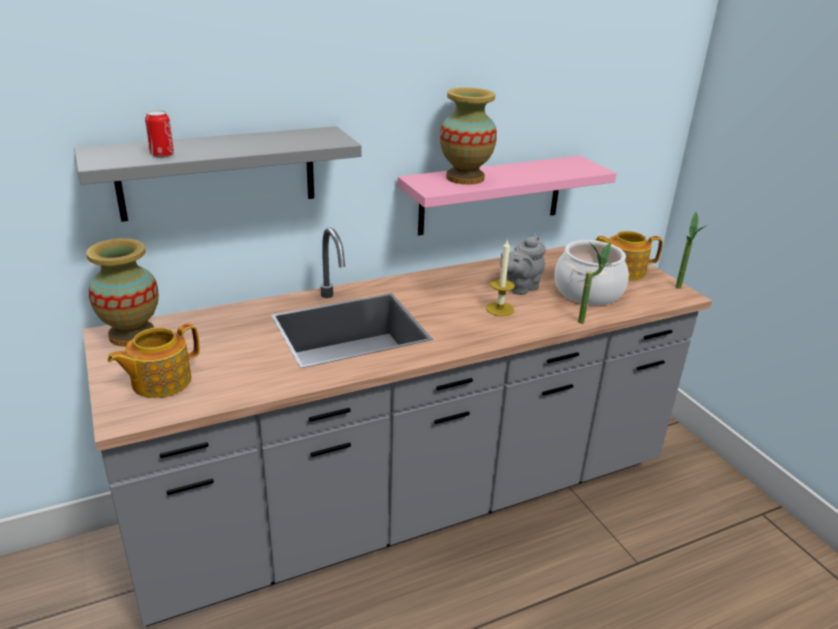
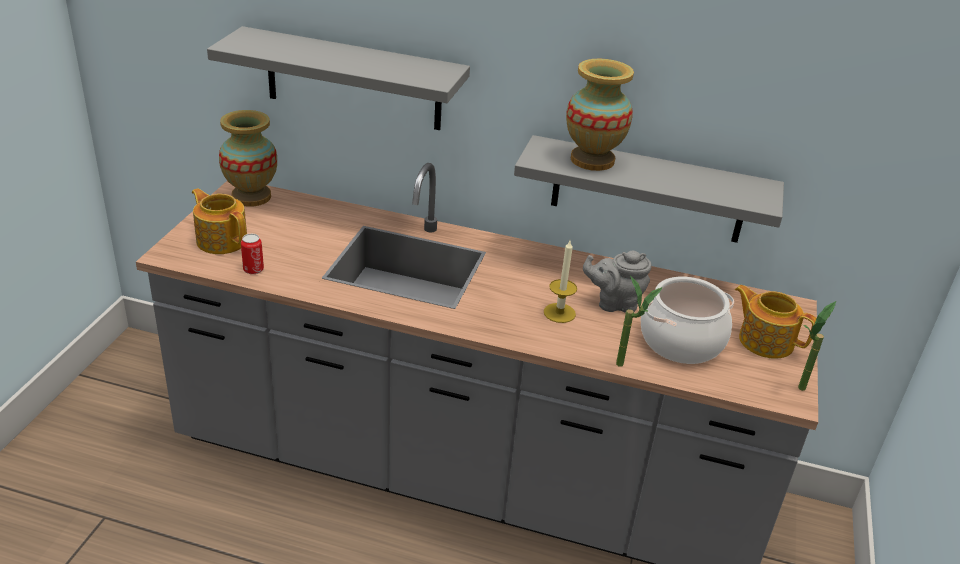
camera: 40 degrees right, 5 degrees up
teapot [107,323,200,398] -> teapot turned 45 degrees clockwise [192,188,247,254]
can [145,110,174,158] -> can moved to [241,234,264,274]
pink shelf [398,156,617,235] -> grey shelf [514,135,784,243]

